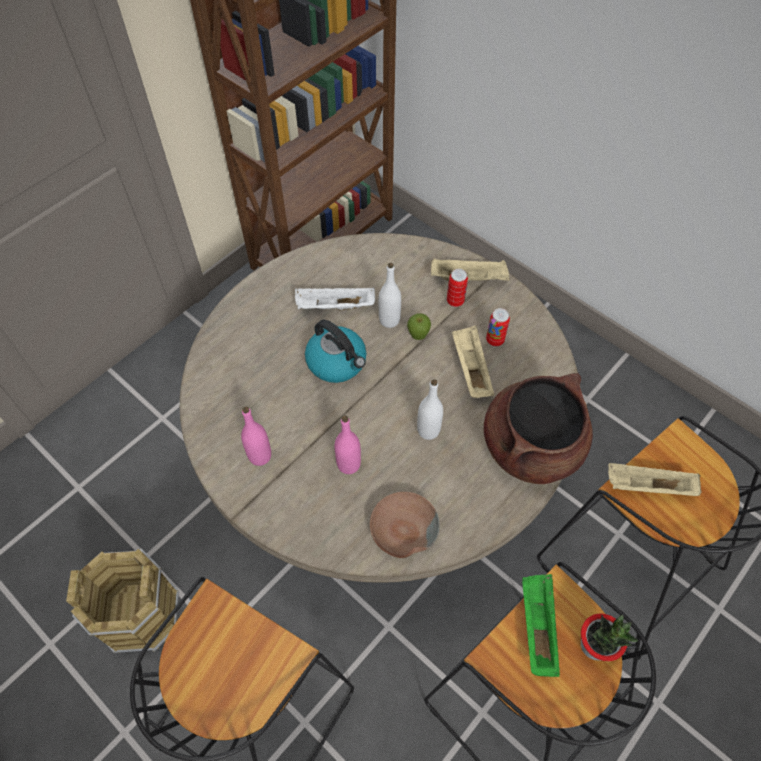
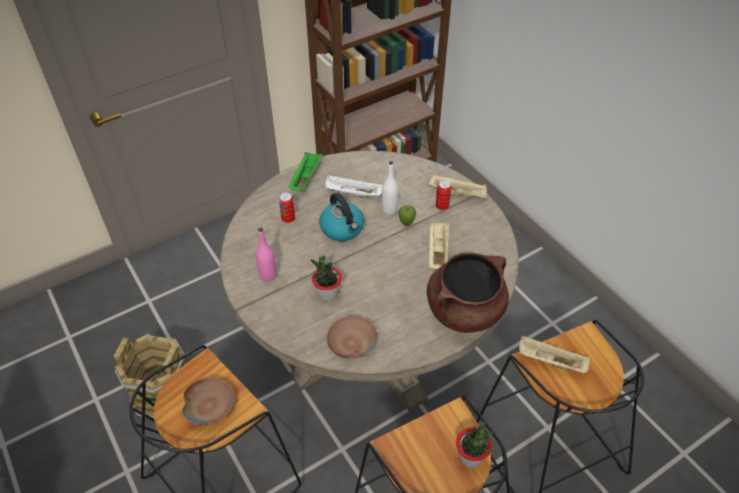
camera: 15 degrees right, 10 degrees down
pink bottle [335,416,361,474] -> potted plant [311,256,342,301]
white bottle [417,379,443,440] -> none
can [486,308,510,347] -> can moved to [279,192,295,223]
green tray [522,574,560,677] -> green tray moved to [288,152,323,191]
none -> brown bowl [182,378,234,426]

